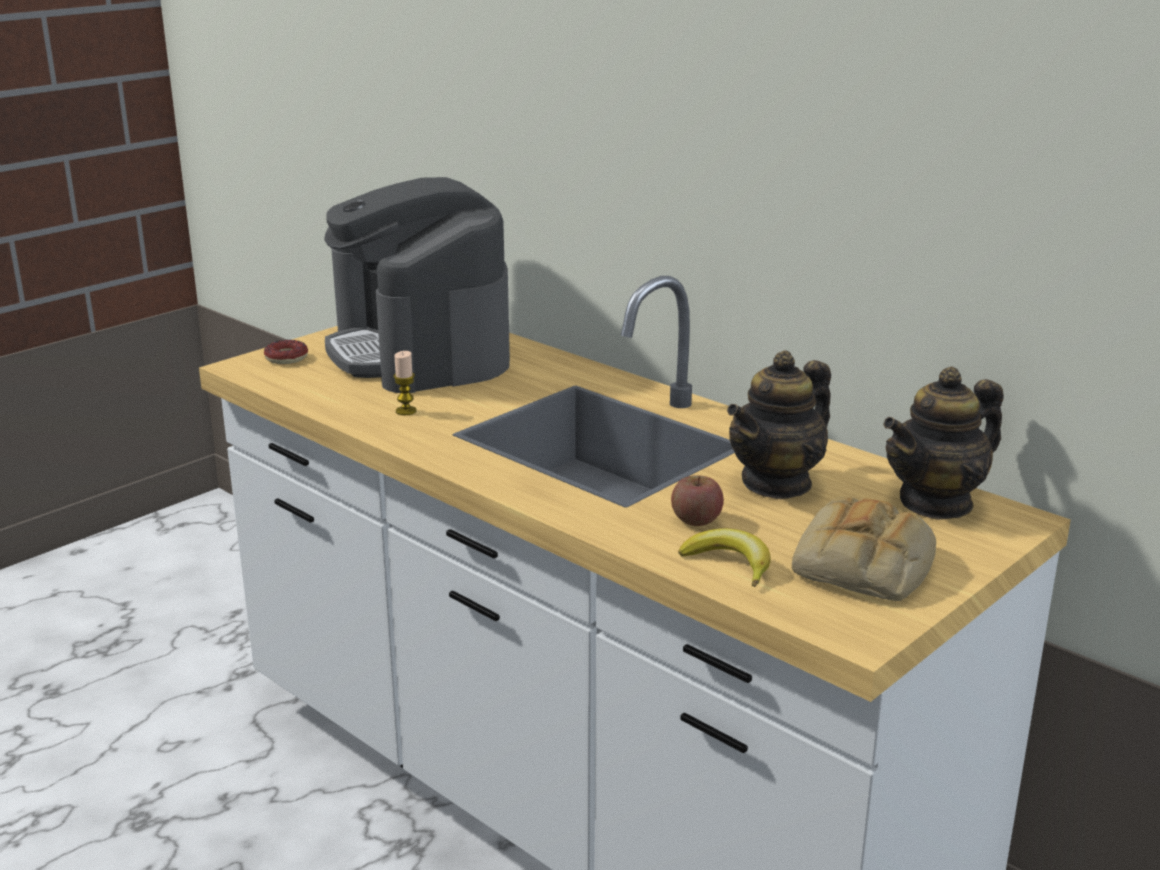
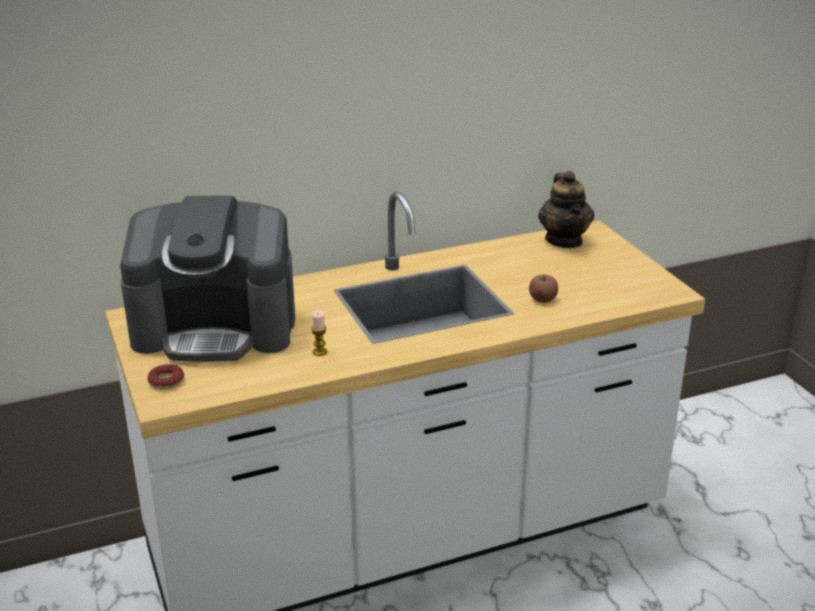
camera: 65 degrees left, 5 degrees up
banana [678,529,771,587] -> none
teapot [727,350,831,500] -> none
bread [792,497,936,601] -> none

